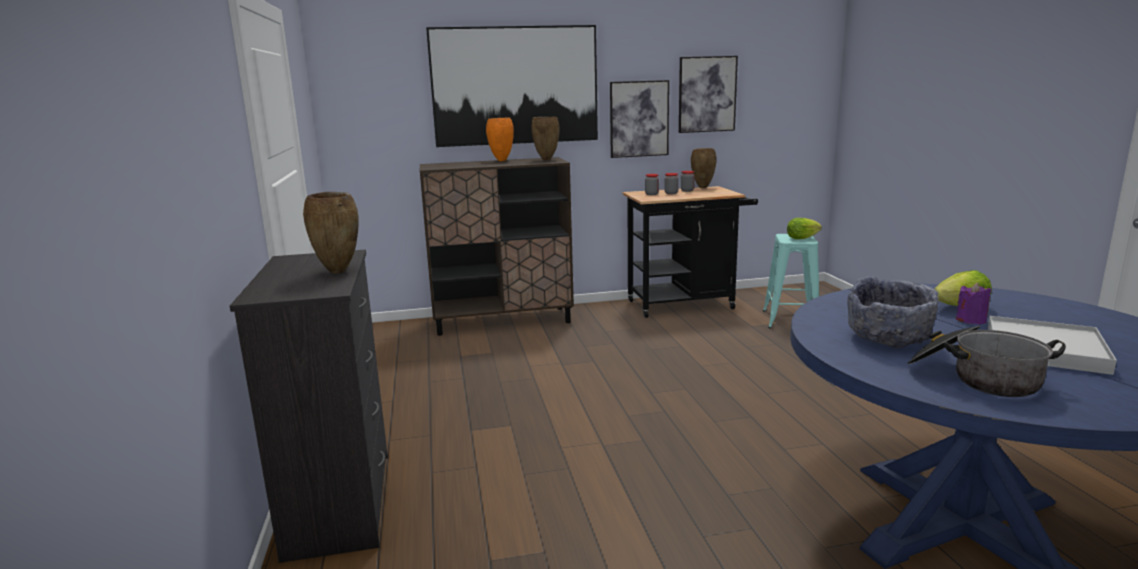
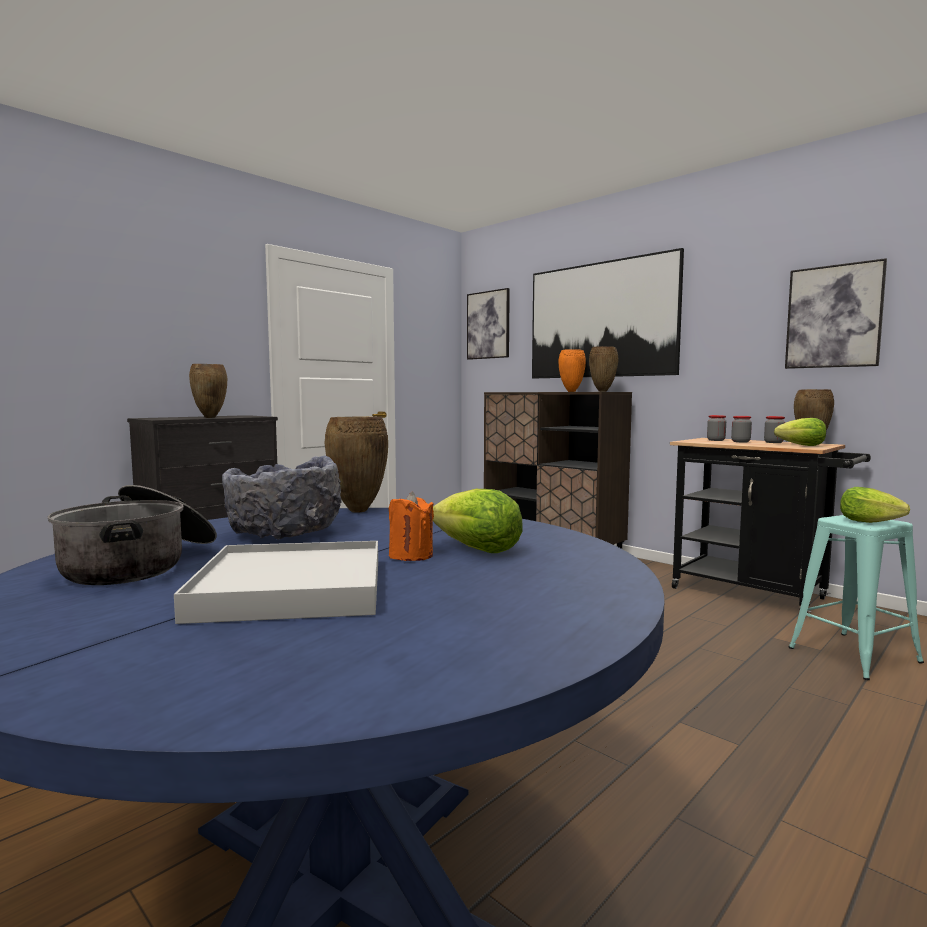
camera: 55 degrees right, 10 degrees down
picture [610,80,669,158] -> picture moved to [467,288,510,360]
purple candle [956,283,991,325] -> orange candle [389,491,434,561]
none -> brown vase [325,416,388,512]
none -> lettuce [774,418,826,446]

